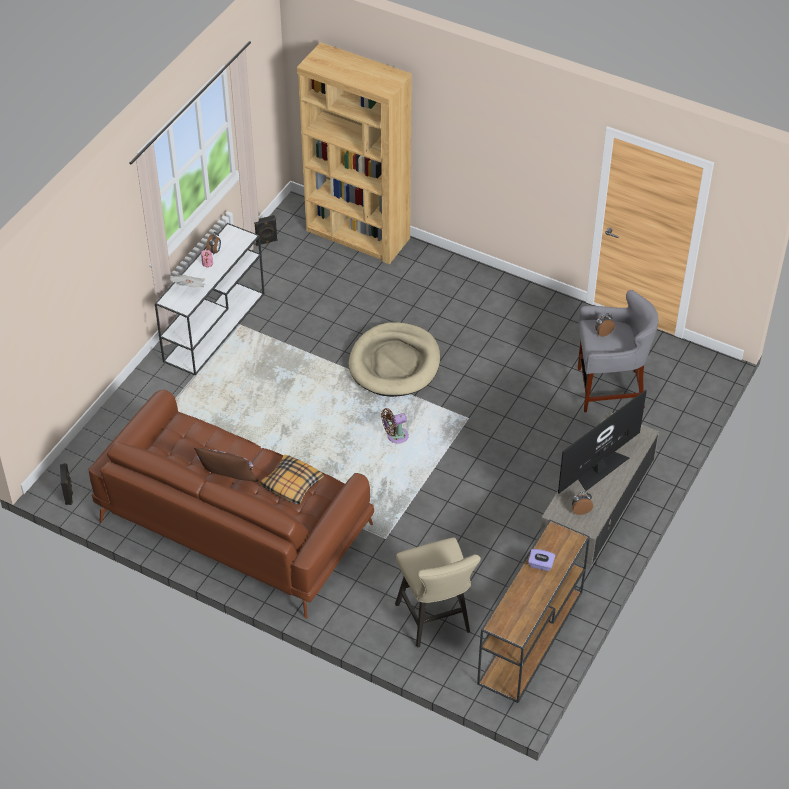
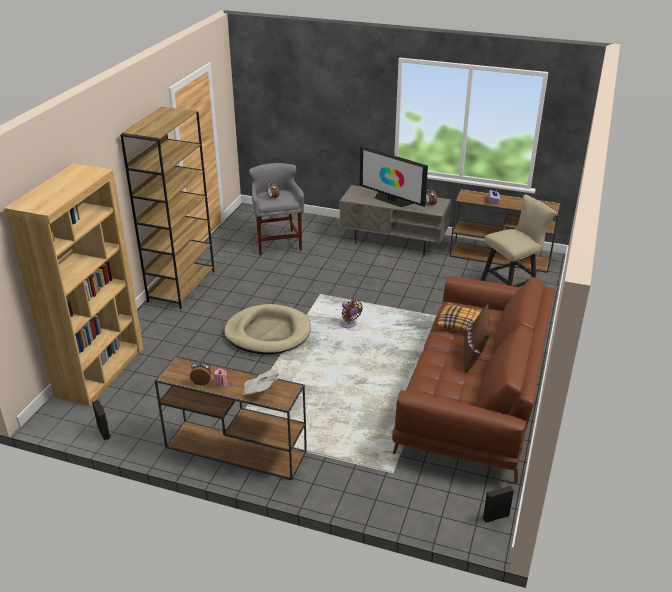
camera: 100 degrees left, 15 degrees down
white console table [155,223,265,375] -> brown console table [155,356,307,480]
none -> brown bookcase [120,107,215,309]

